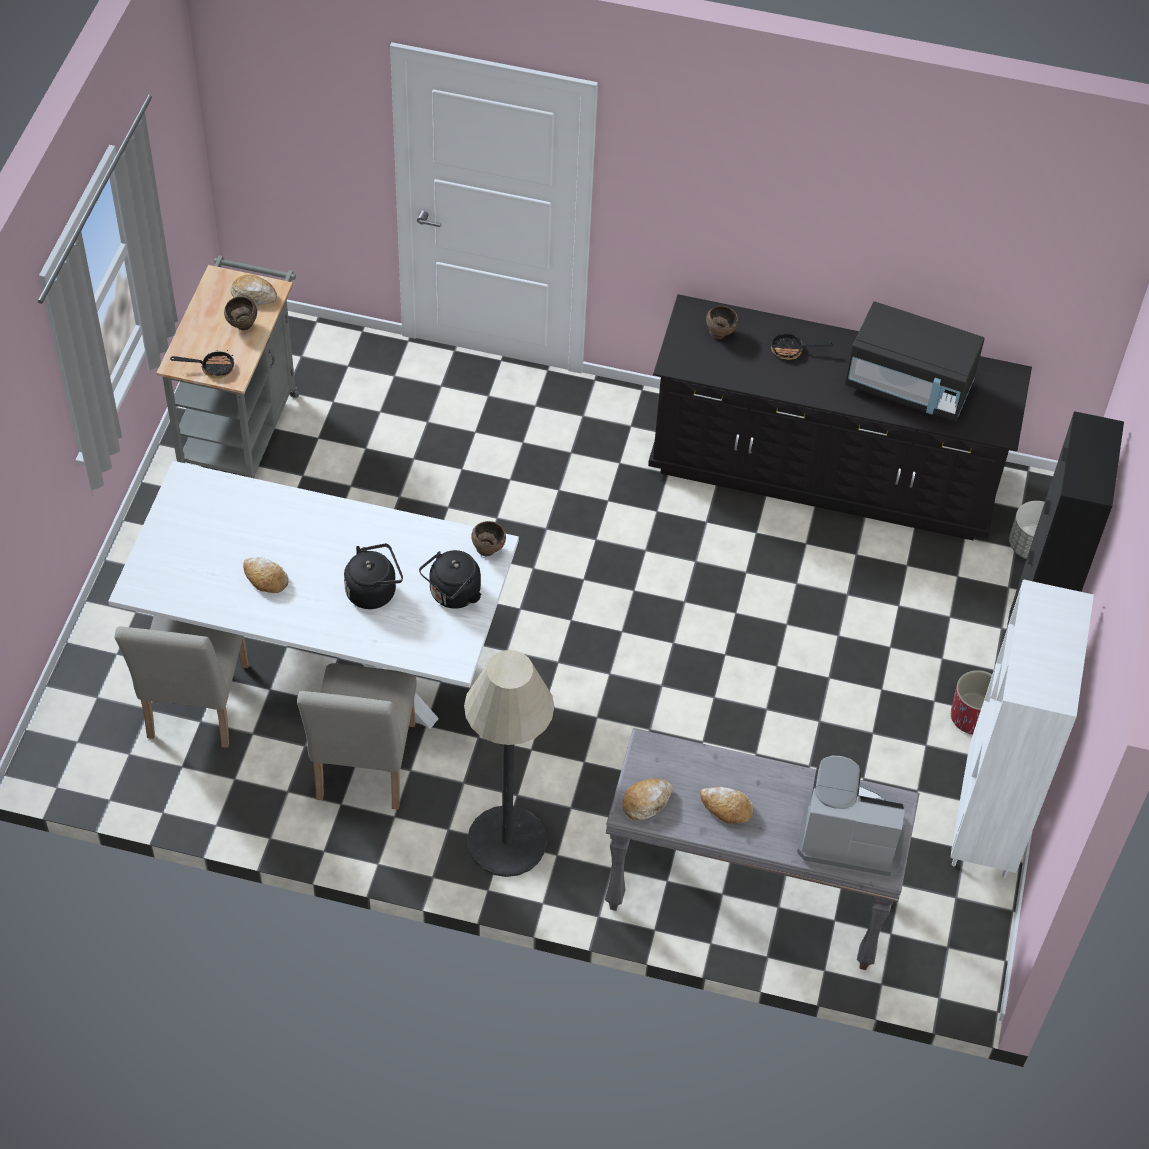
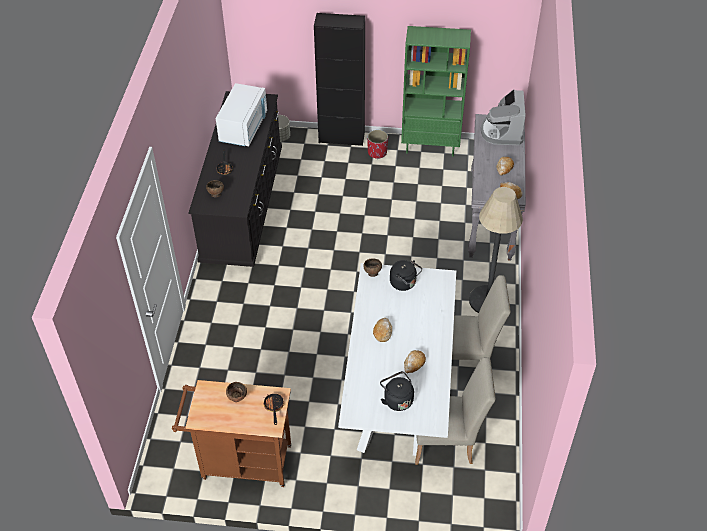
camera: 95 degrees left, 5 degrees down
grey cart [156,255,299,479] -> brown cart [172,380,291,487]
bread [231,275,277,305] -> bread moved to [373,318,392,342]
black kettle [344,544,403,609] -> black kettle moved to [380,371,414,411]
black microwave [845,301,985,422] -> white microwave [216,83,267,146]
white bookcase [951,580,1094,878] -> green bookcase [401,26,471,157]

